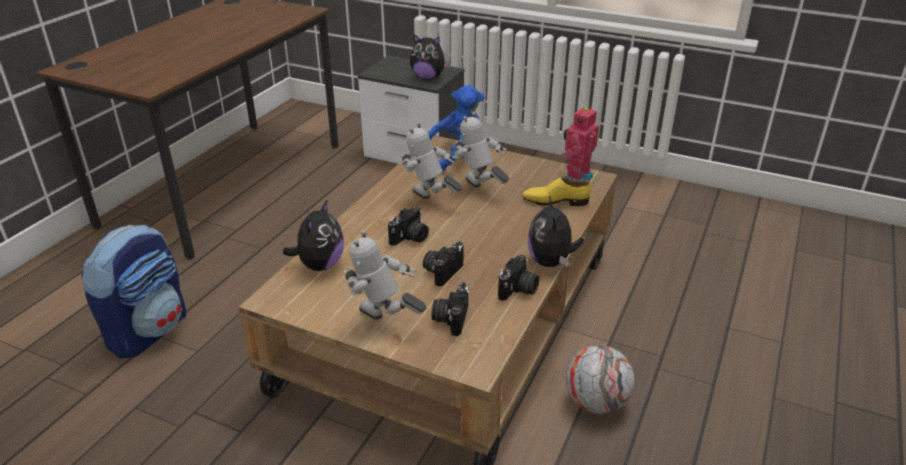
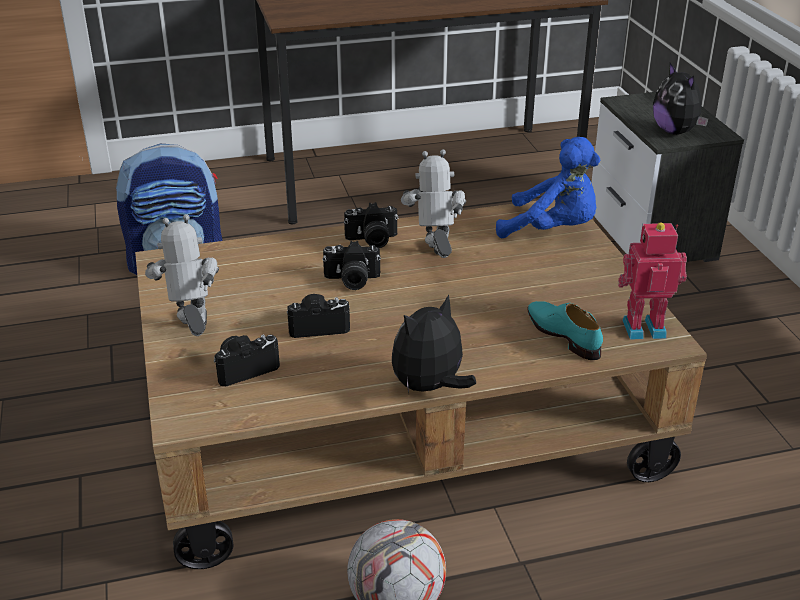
camera: 50 degrees right, 0 degrees up
plush toy [283,200,344,271] -> none
toy robot [454,112,509,187] -> none
camera [498,255,539,301] -> camera moved to [344,202,398,248]
yellow shoe [522,177,591,206] -> turquoise shoe [528,301,603,360]

